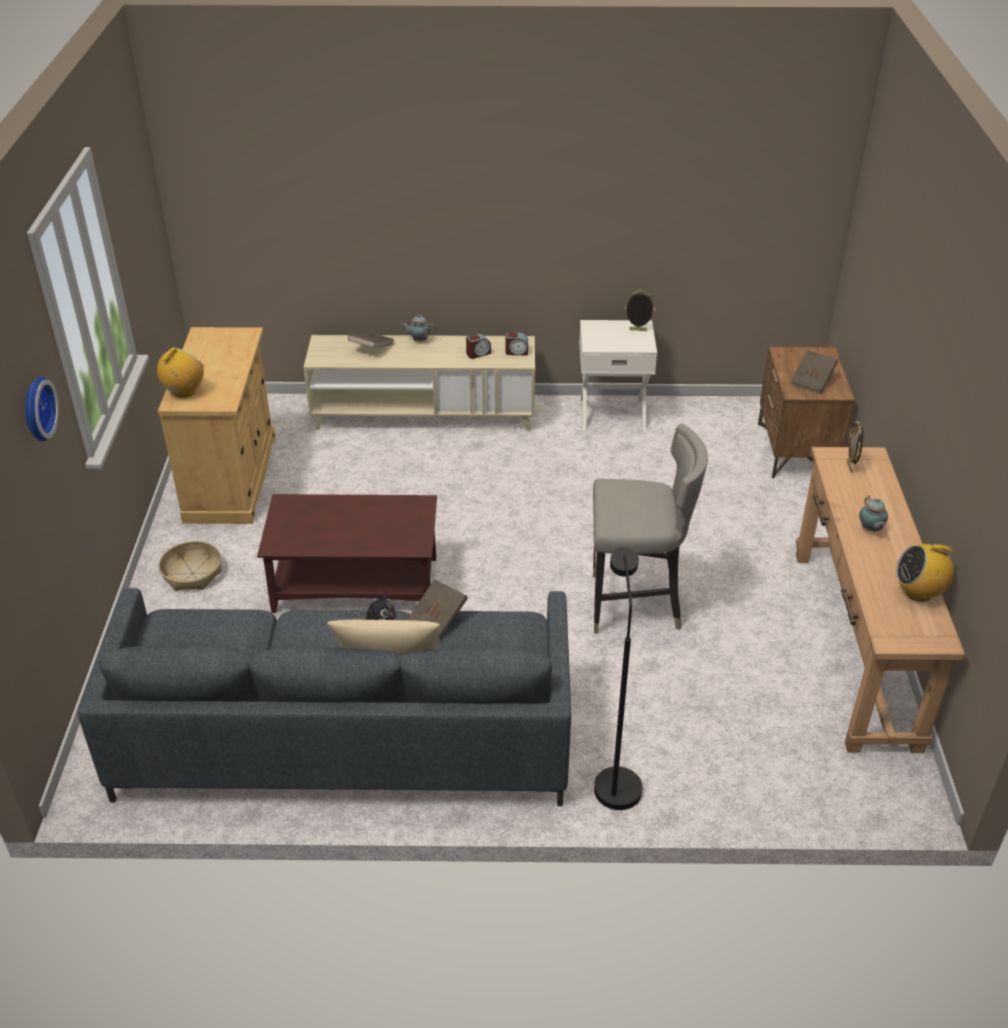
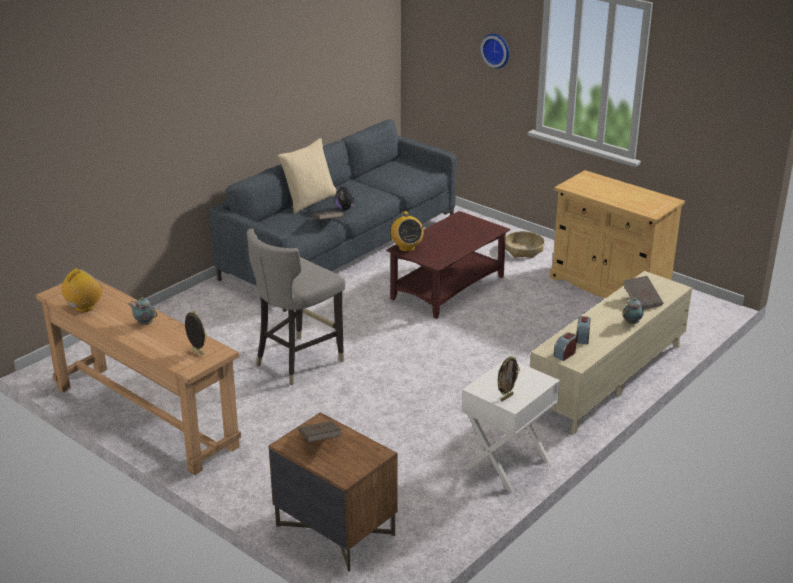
camera: 130 degrees right, 10 degrees down
radio [157,347,204,397] -> radio moved to [391,211,424,252]
black floor lamp [594,547,643,810] -> none

